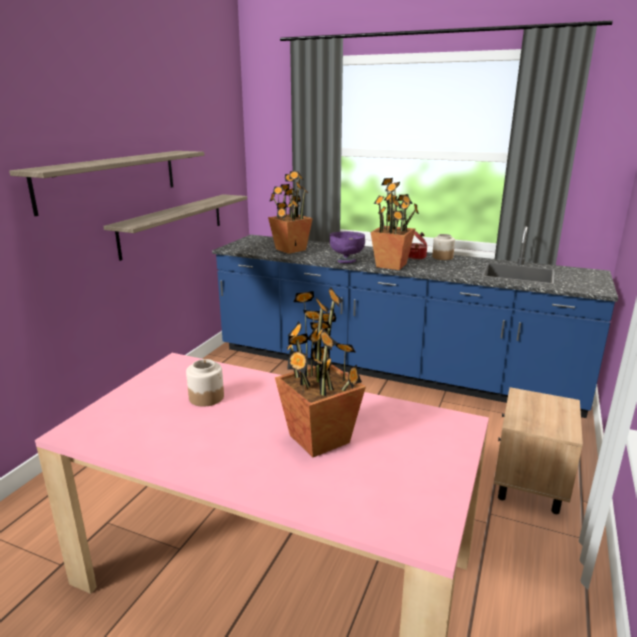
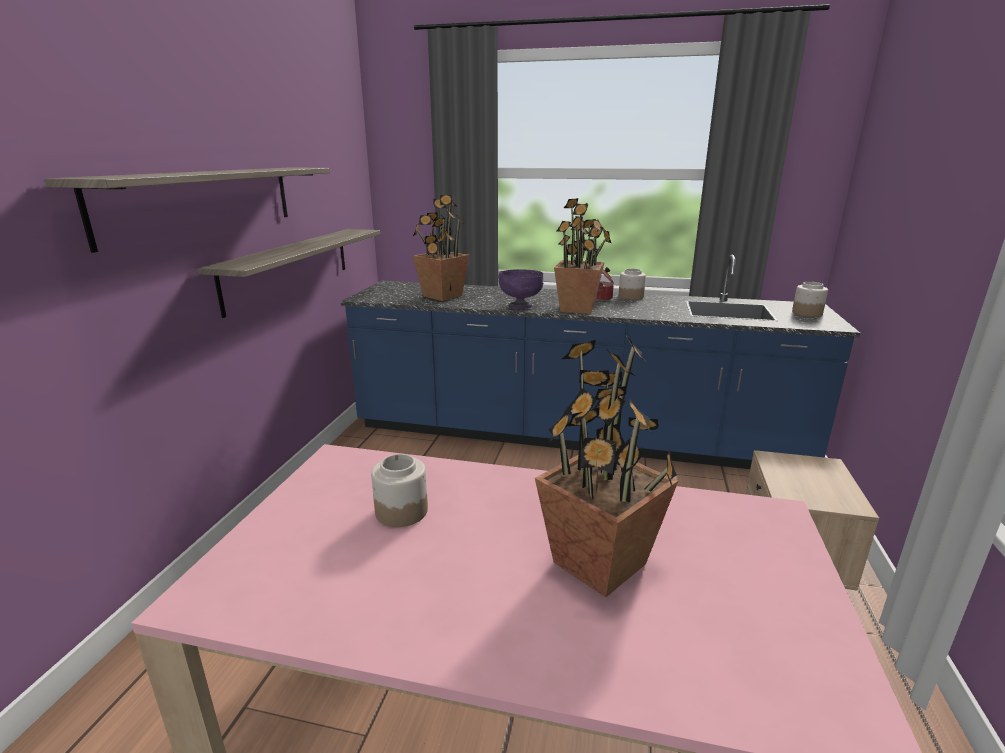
camera: 10 degrees left, 0 degrees up
none -> jar [792,282,828,317]

